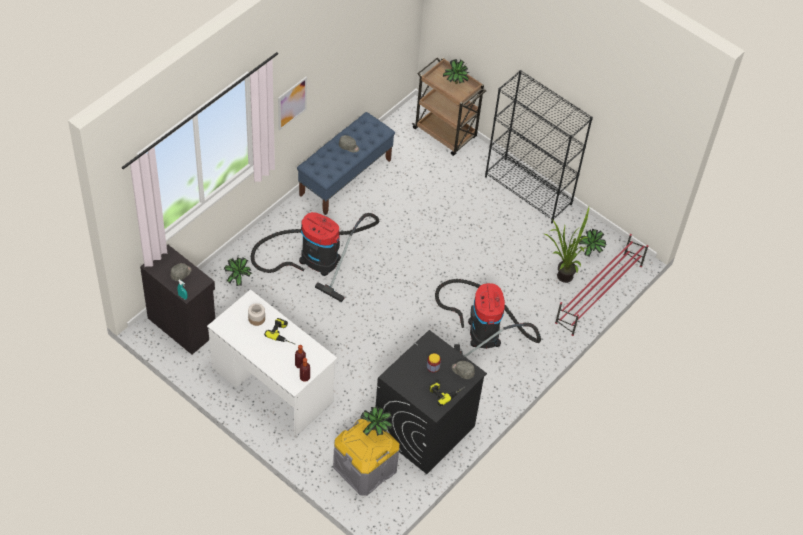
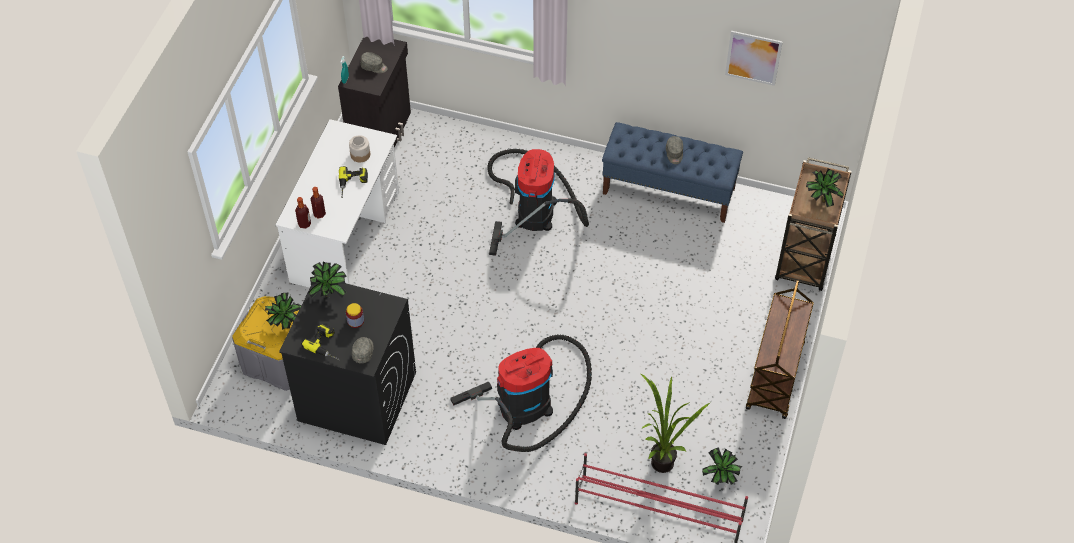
camera: 70 degrees right, 0 degrees up
potted plant [224,257,252,286] -> potted plant moved to [308,262,347,297]
picture [278,77,307,131] -> picture moved to [725,31,783,86]
black bookcase [485,70,593,223] -> brown cart [746,280,814,419]

